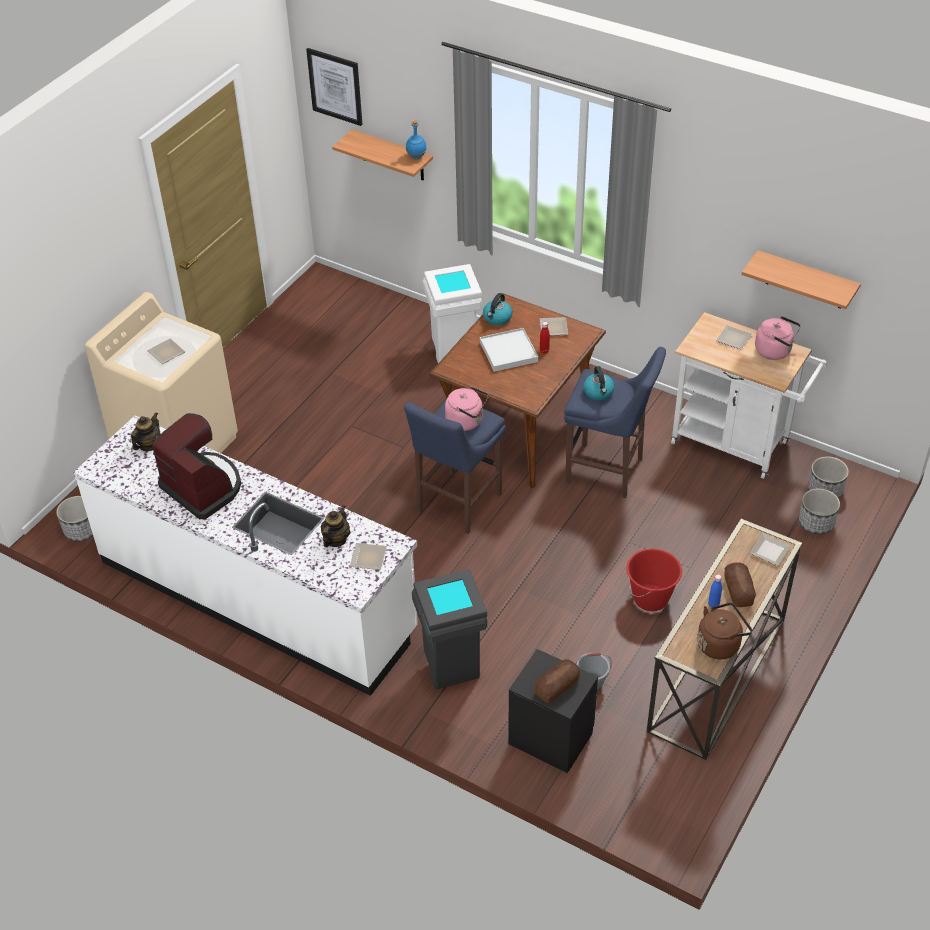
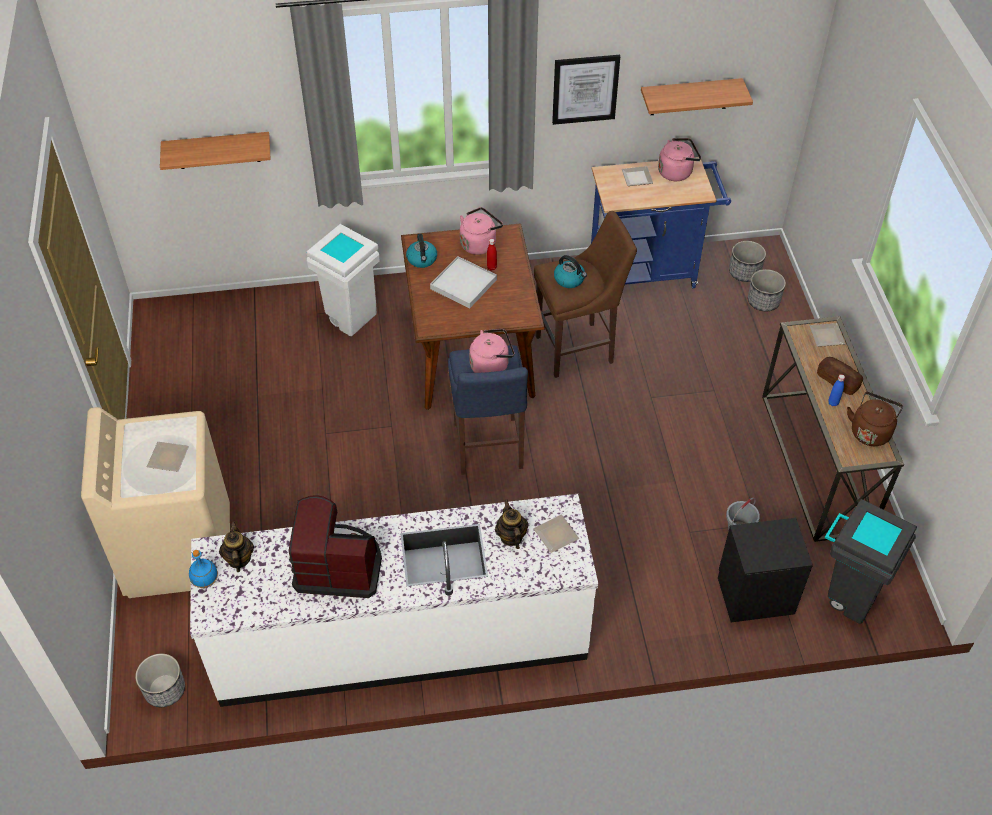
camera: 40 degrees left, 5 degrees up
picture [306,48,363,126] -> picture moved to [552,55,620,125]
blue bottle [406,120,427,160] -> blue bottle moved to [189,550,218,588]
grey trash can [412,569,487,689] -> grey trash can moved to [825,499,917,624]
bread [535,659,580,703] -> none
plate [539,317,568,335] -> pink kettle [460,207,503,255]
blue stool [564,347,666,498] -> brown stool [534,211,637,378]
red bucket [627,548,682,611] -> none
white cart [671,312,827,479] -> blue cart [591,157,731,288]

